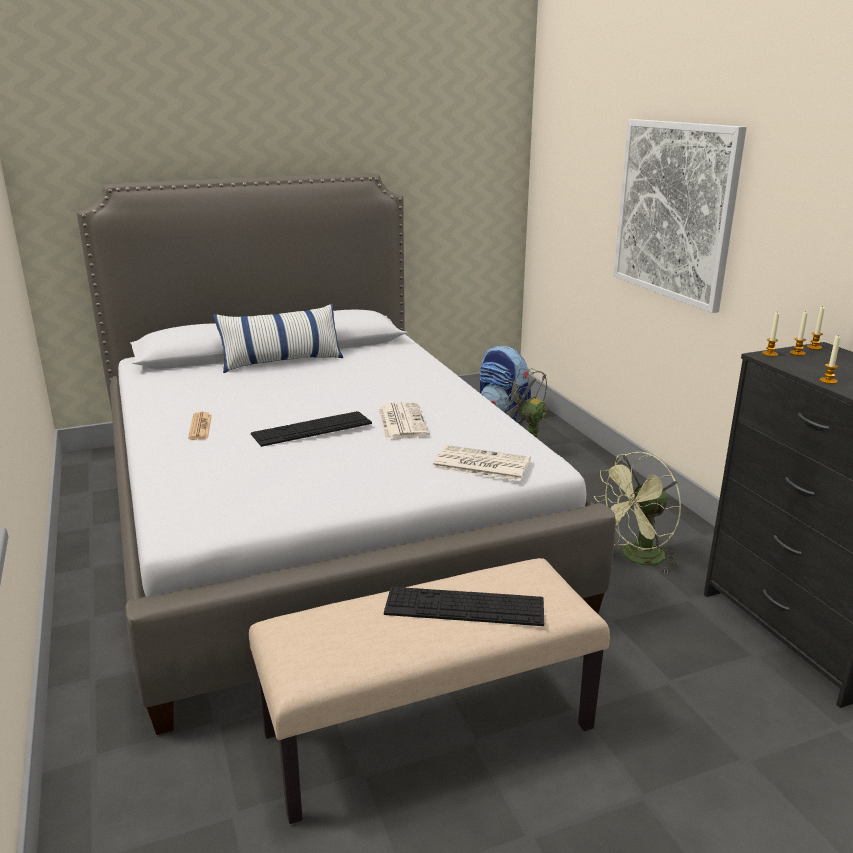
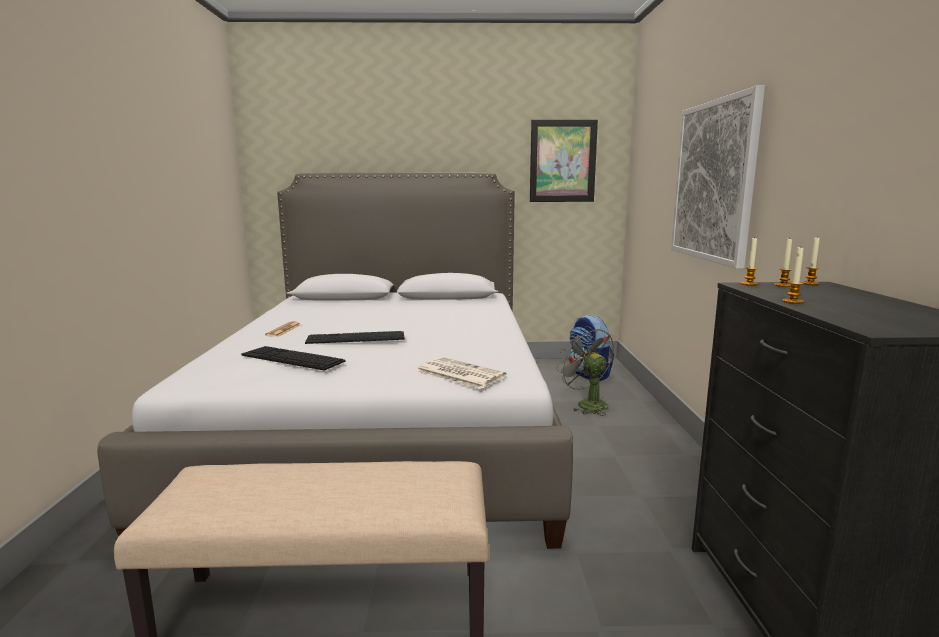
camera: 20 degrees right, 10 degrees down
pillow [213,304,343,373] -> none
newspaper [378,402,429,439] -> none
keyboard [384,587,544,626] -> keyboard moved to [242,346,346,371]
green fan [594,452,681,573] -> none
none -> picture [530,120,598,202]

